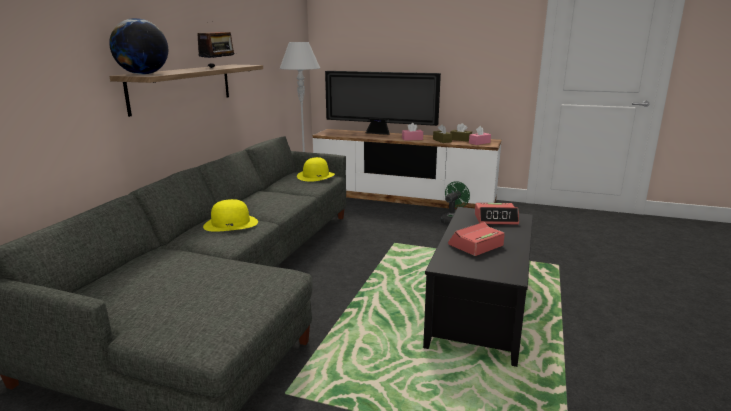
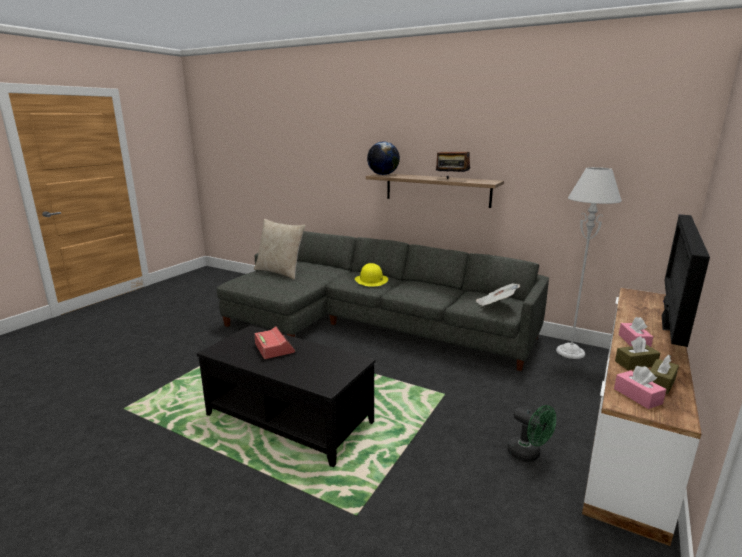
camera: 100 degrees right, 0 degrees up
yellow hat [297,157,335,182] -> newspaper [476,283,520,307]
alarm clock [475,203,519,225] -> none
none -> beige pillow [254,219,306,280]

